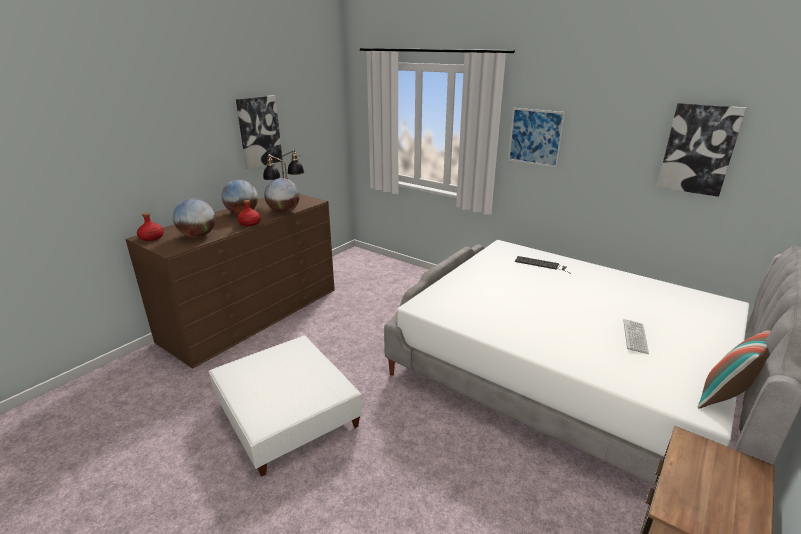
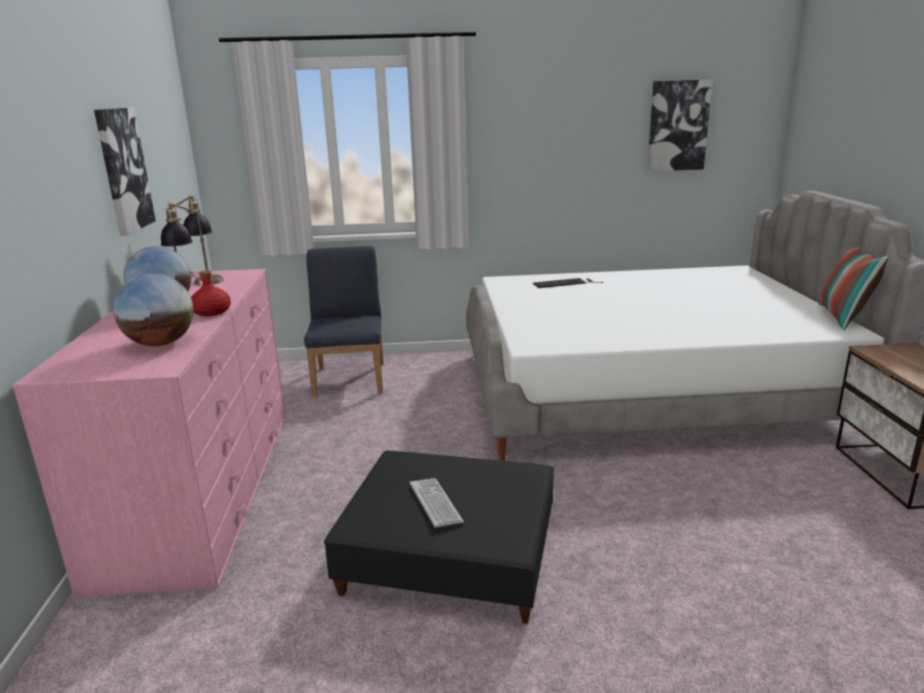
camera: 40 degrees left, 5 degrees down
brown dresser [125,194,335,369] -> pink dresser [13,269,286,597]
red bottle [137,213,164,241] -> none
white ottoman [209,336,362,477] -> black ottoman [324,450,554,624]
globe [264,178,300,213] -> none
picture [508,108,566,168] -> none
keyboard [623,319,649,354] -> keyboard moved to [410,478,464,528]
none -> blue chair [304,246,384,398]

